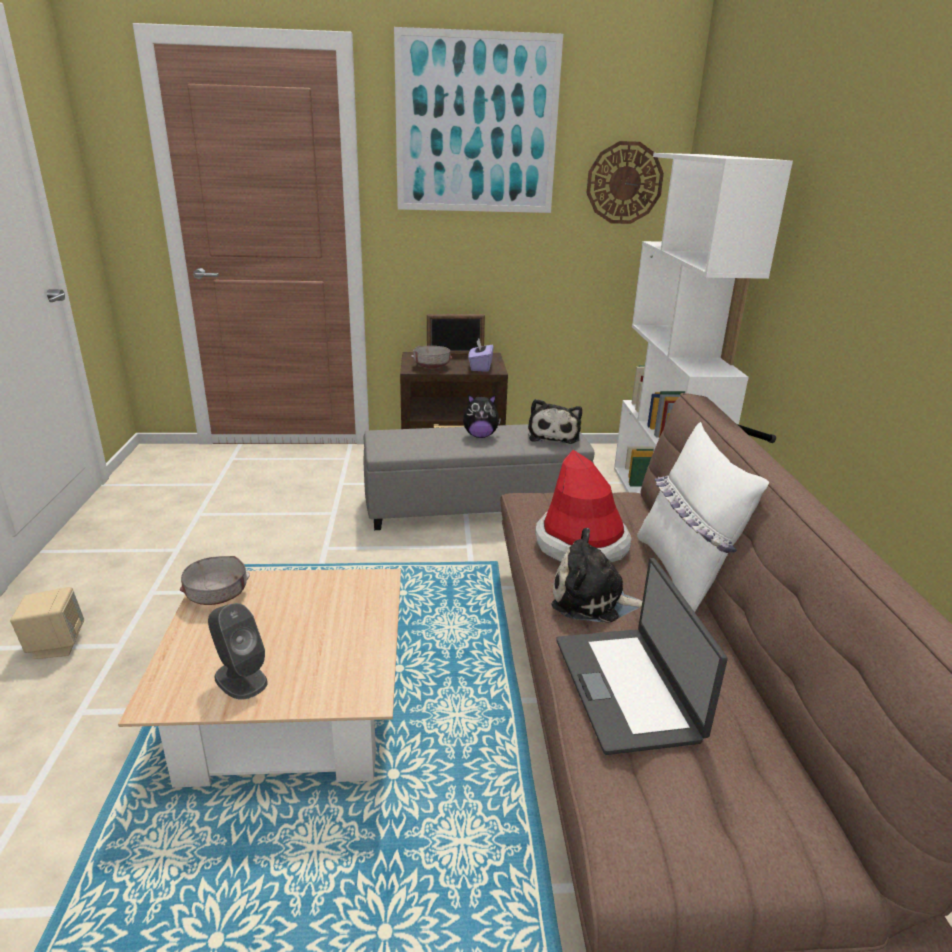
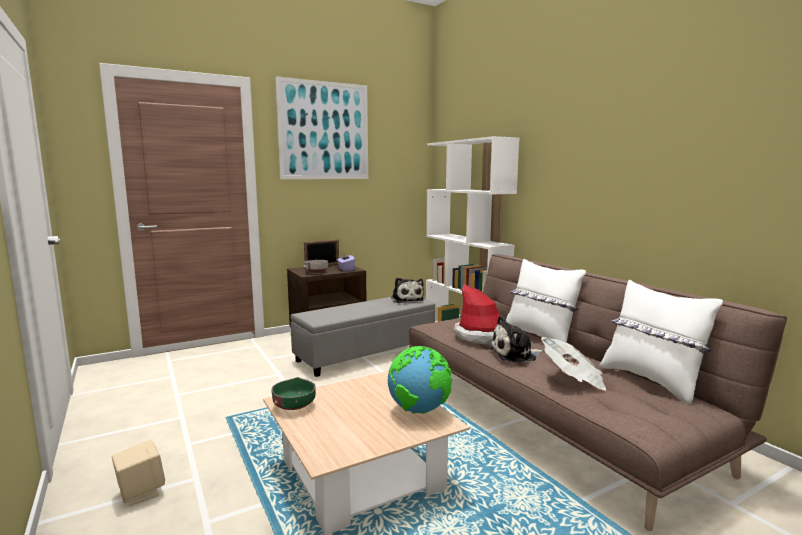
camera: 25 degrees left, 15 degrees down
grey bowl [180,556,250,605] -> green bowl [271,377,316,410]
grey speaker [208,603,268,700] -> none
plush toy [463,394,501,438] -> none
laptop [557,558,728,755] -> newspaper [541,337,606,390]
wall clock [587,141,664,224] -> none
none -> globe [388,346,452,414]
none -> white pillow [600,280,723,405]

